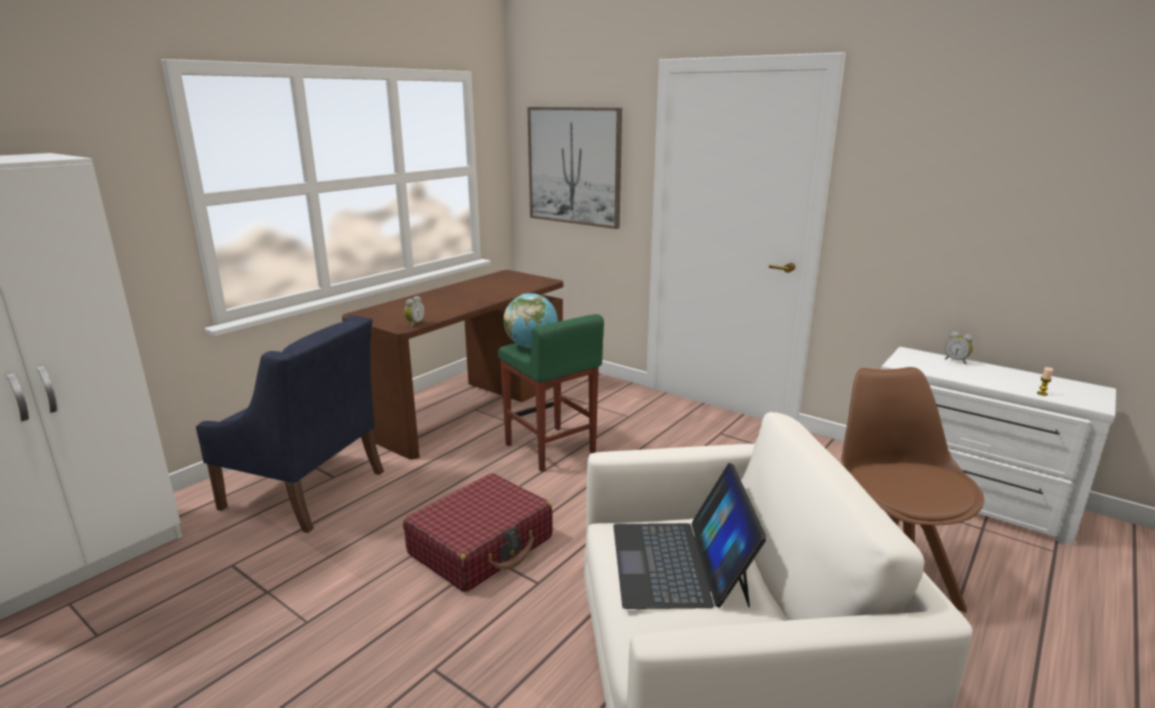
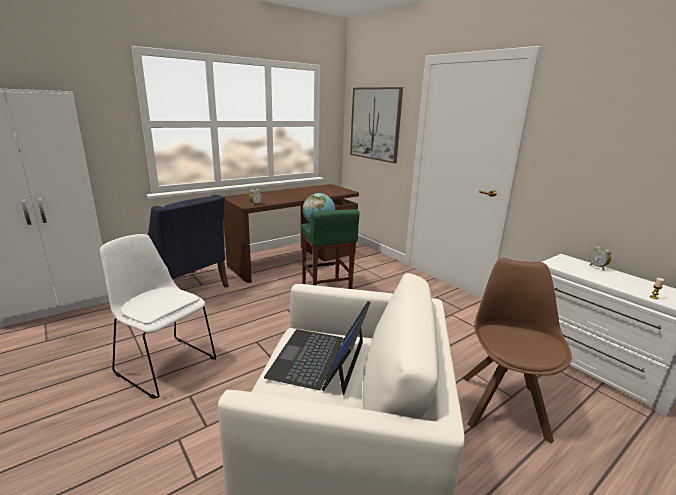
camera: 15 degrees right, 0 degrees up
red suitcase [403,473,553,592] -> none
none -> white chair [100,234,216,399]

